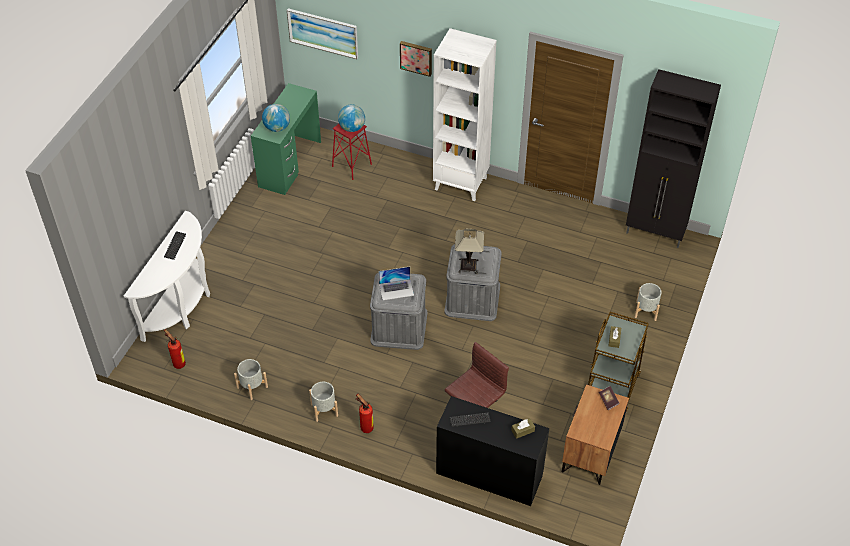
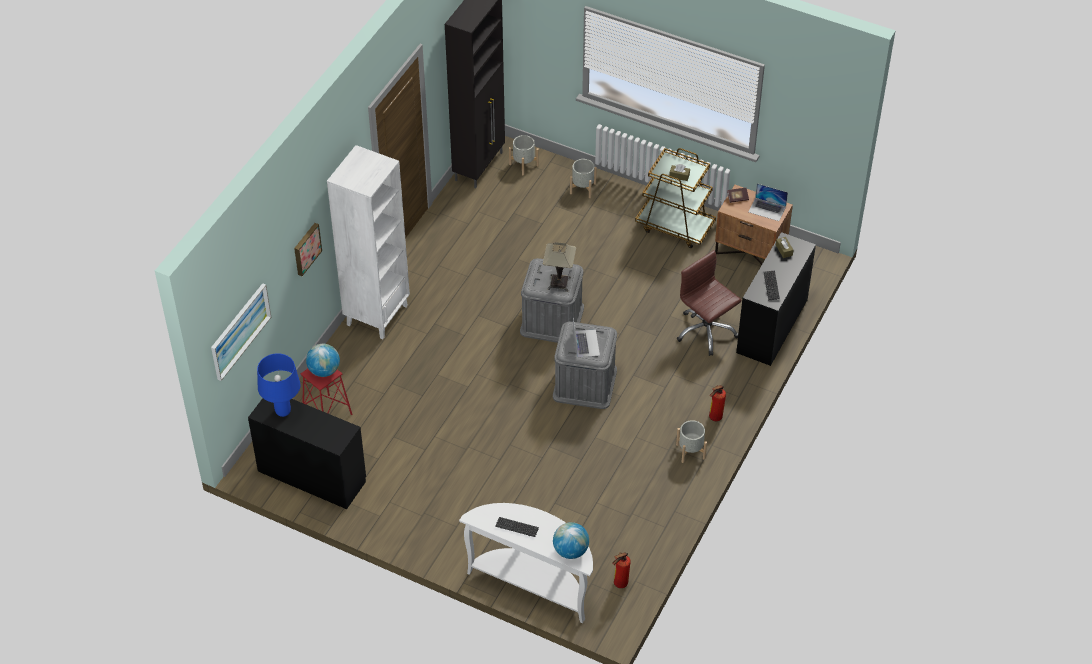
camera: 85 degrees left, 0 degrees up
grey planter [234,359,268,400] -> grey planter moved to [509,135,539,176]
green desk [251,83,321,195] -> black desk [248,398,366,509]
globe [262,104,290,132] -> globe moved to [553,522,589,559]
none -> blue table lamp [257,353,300,417]
none -> laptop [749,183,788,221]

